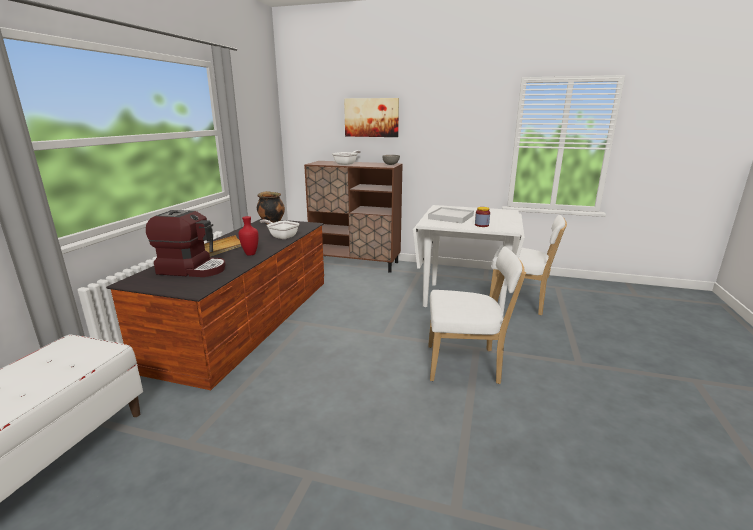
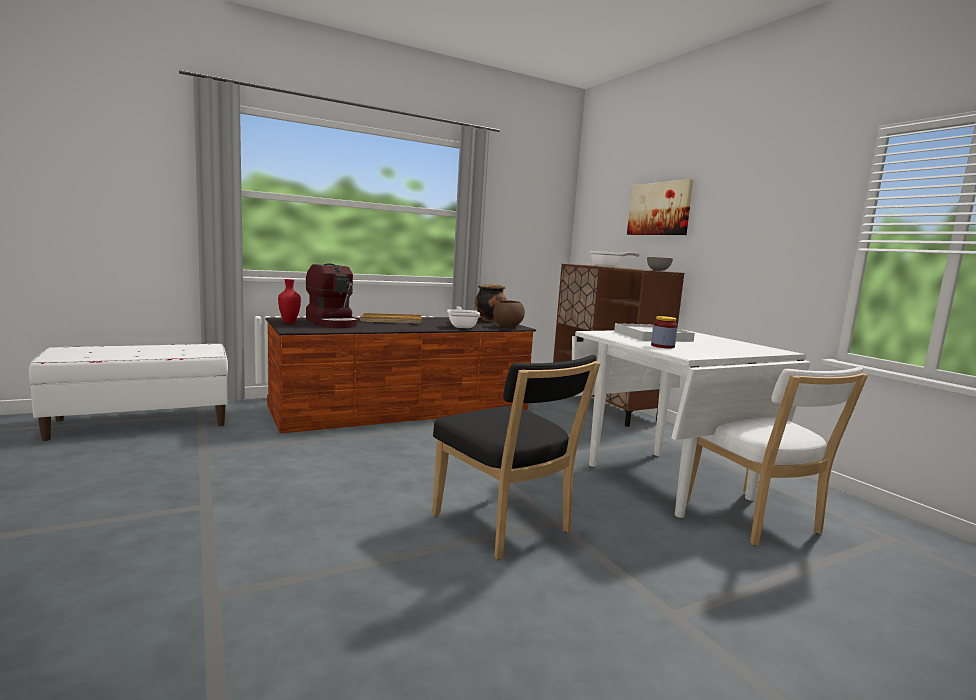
camera: 45 degrees right, 10 degrees down
red vase [239,216,259,256] -> red vase moved to [278,279,301,323]
white chair [428,246,526,384] -> black chair [432,355,600,560]
none -> brown bowl [493,300,525,327]

